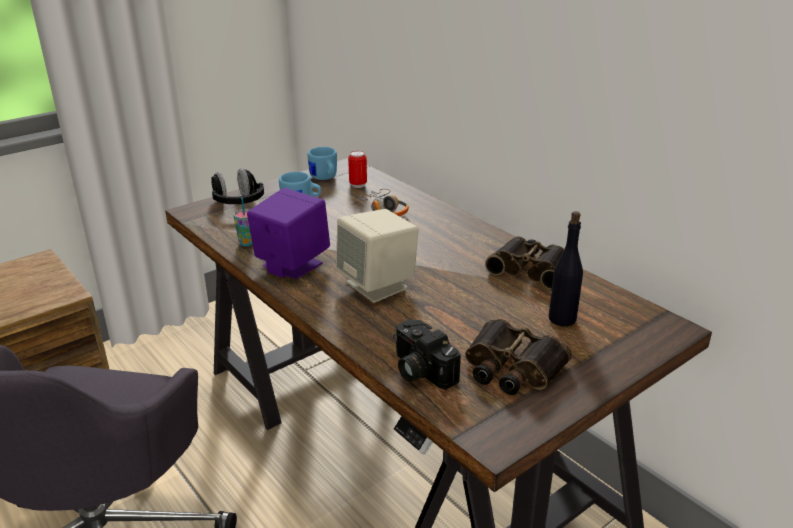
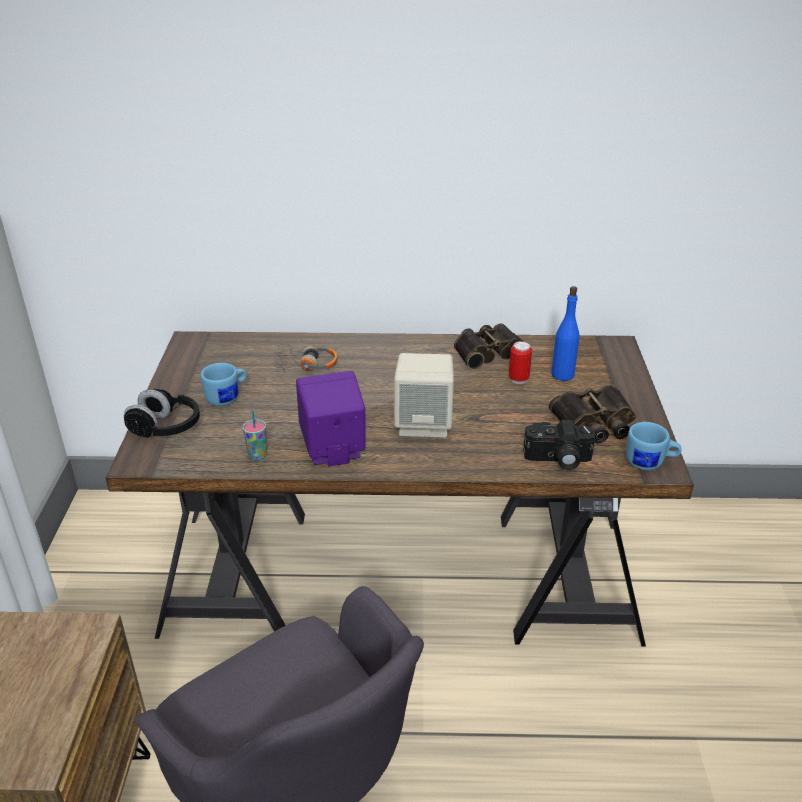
camera: 50 degrees left, 5 degrees up
blue mug [308,147,337,180] -> blue mug moved to [626,422,682,470]
can [348,151,367,188] -> can moved to [509,341,532,384]
black bottle [549,211,583,326] -> blue bottle [551,286,580,381]

